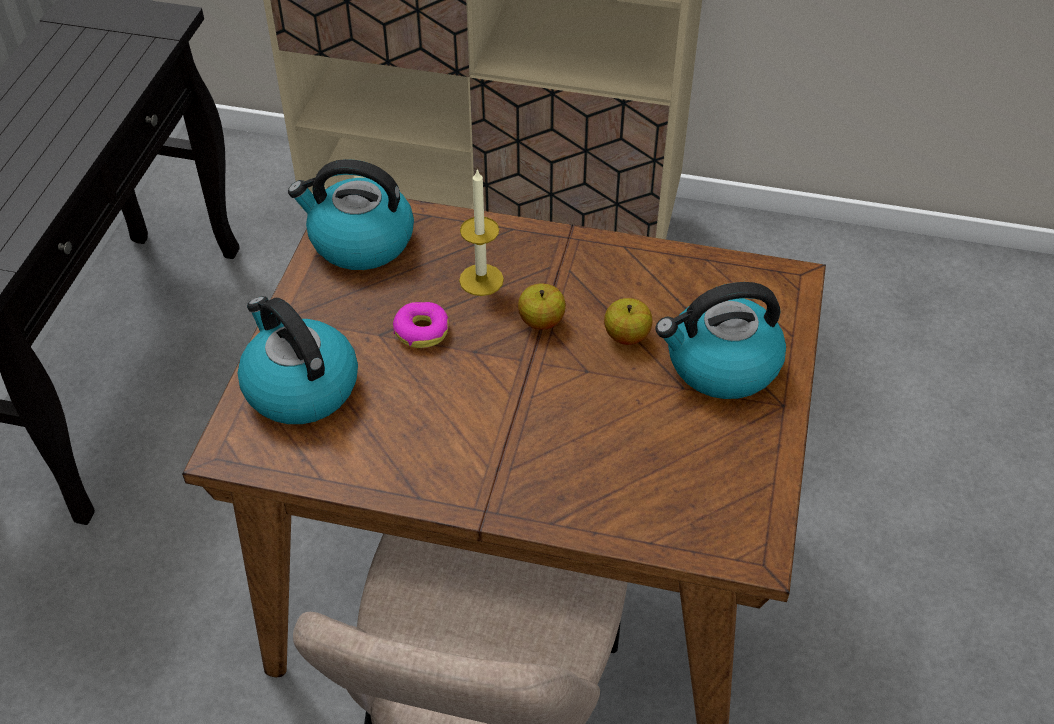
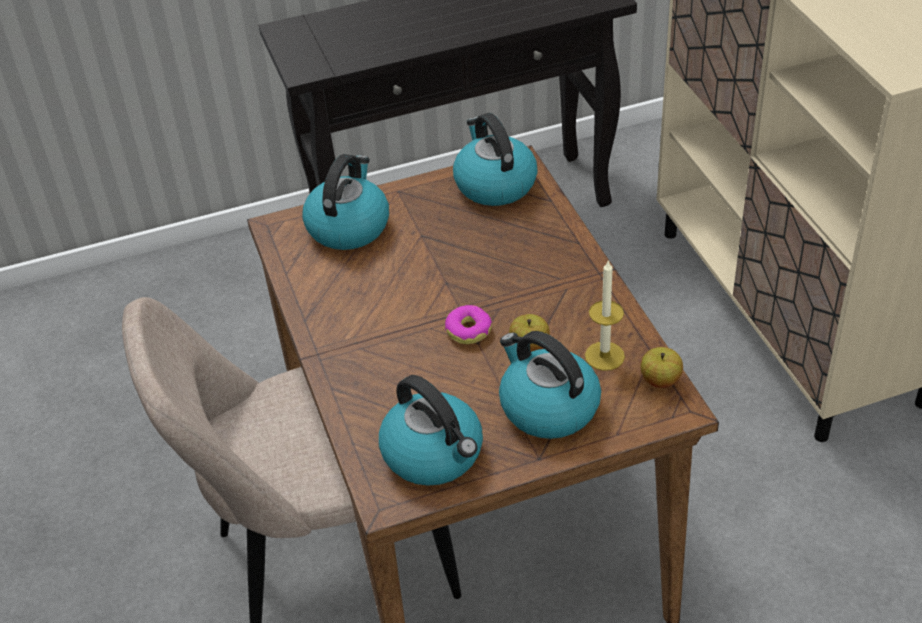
camera: 60 degrees right, 5 degrees down
donut [393,302,449,348] -> donut moved to [445,305,492,344]
candle [459,168,504,296] -> candle moved to [585,260,625,371]
apple [518,283,566,330] -> apple moved to [640,347,683,388]
none -> kettle [379,375,483,486]

